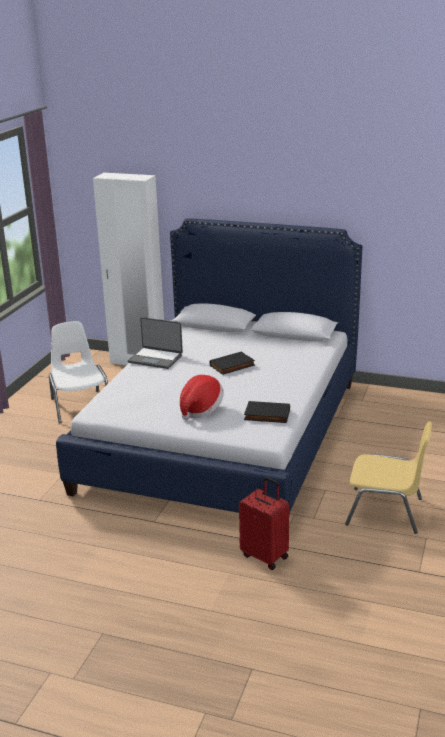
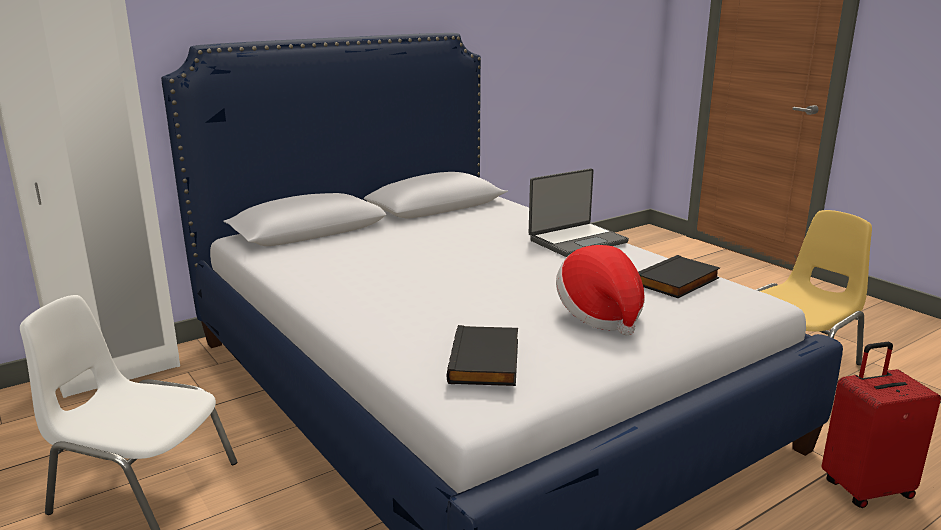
camera: 55 degrees left, 5 degrees down
laptop [128,317,183,369] -> laptop moved to [529,168,629,257]
black book [209,351,255,375] -> black book moved to [447,325,518,386]

